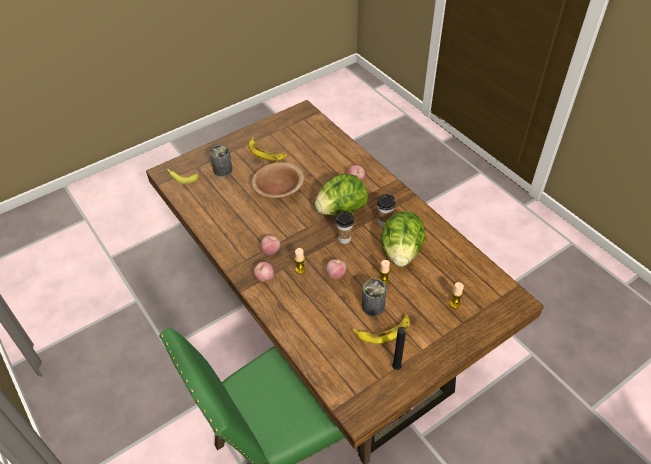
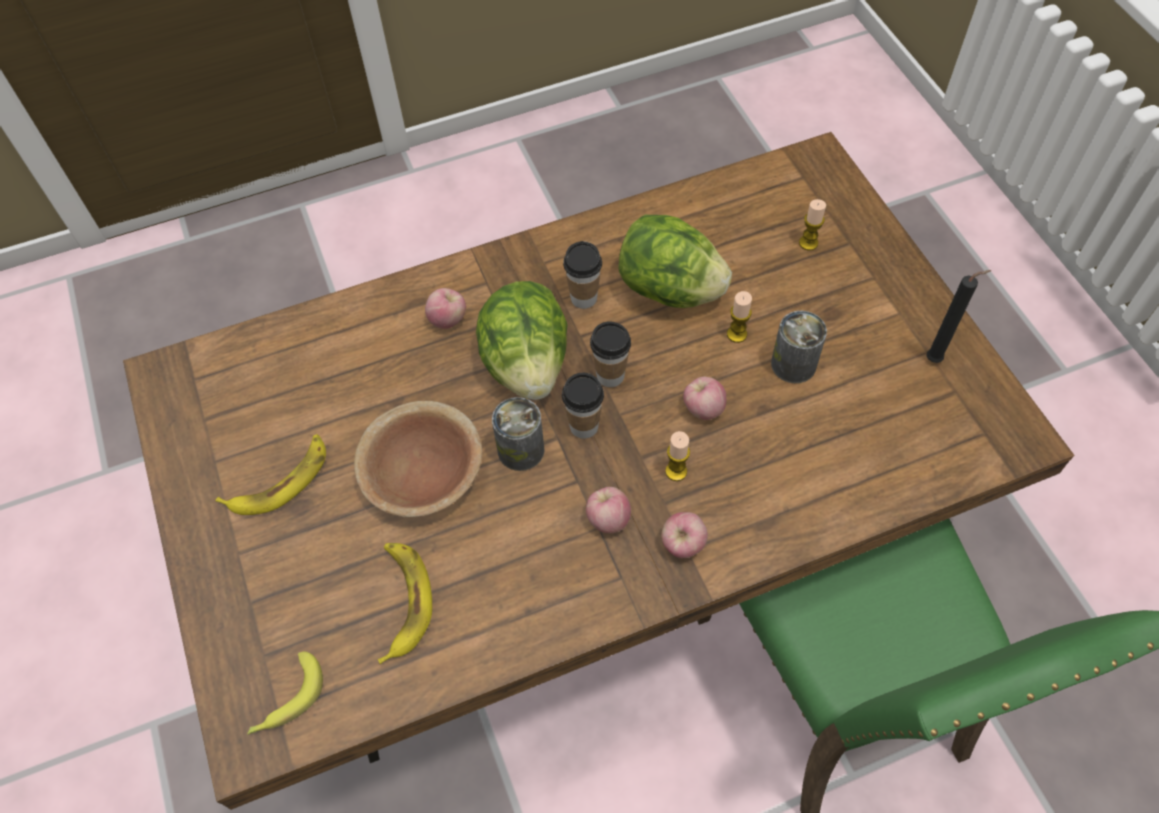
camera: 75 degrees left, 10 degrees up
can [210,145,232,177] -> can moved to [492,397,545,471]
banana [352,315,410,344] -> banana moved to [378,543,432,664]
none -> cup [562,373,604,439]

